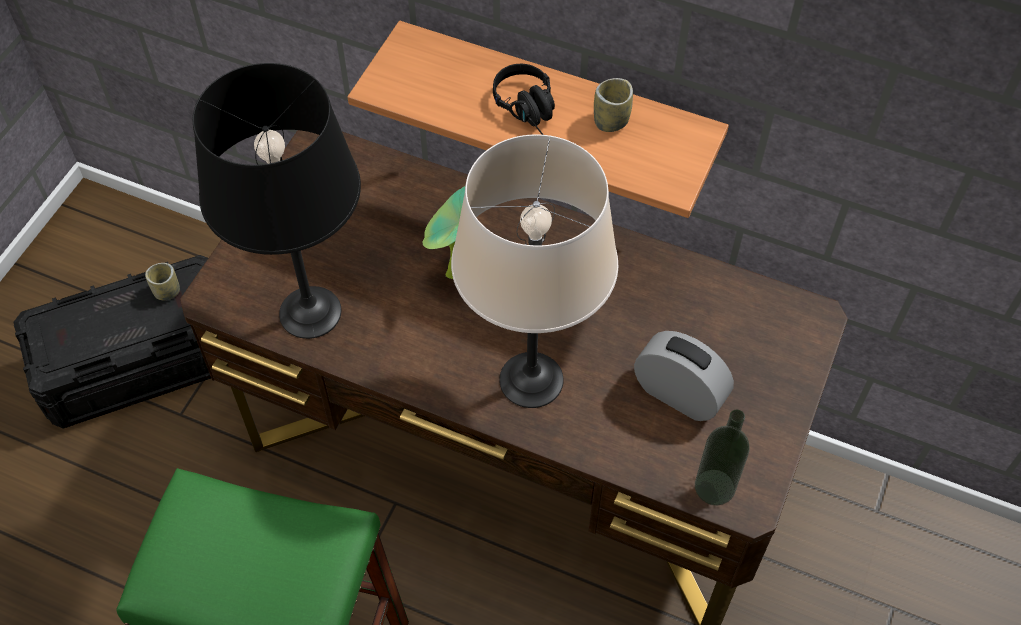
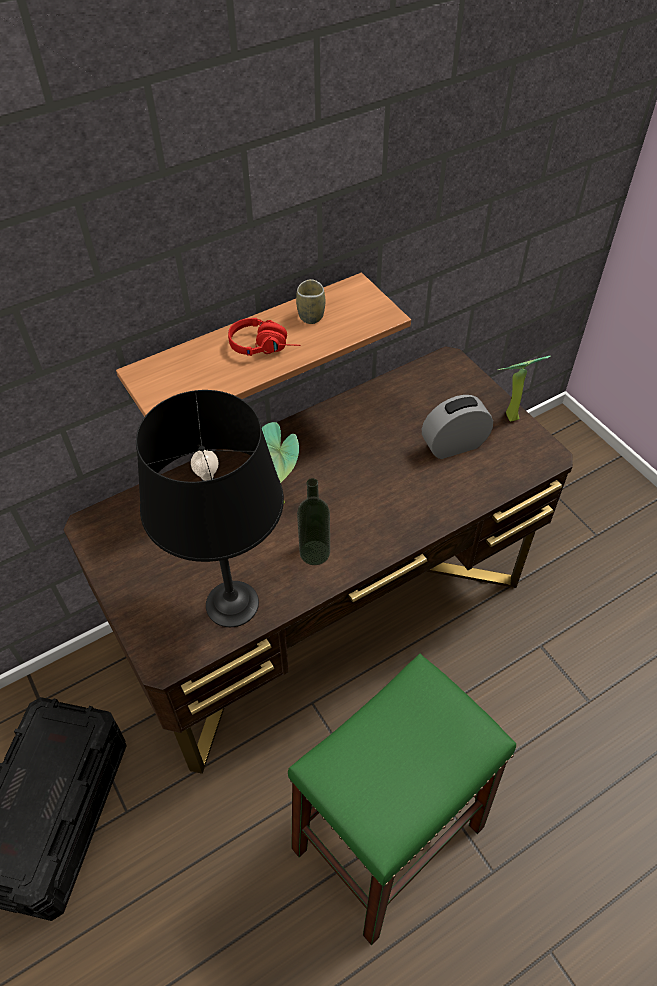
camera: 55 degrees left, 5 degrees down
cup [145,263,180,300] -> none
beige table lamp [451,134,618,408] -> none
black headphones [493,64,555,135] -> red headphones [228,318,300,356]
bottle [695,410,749,505] -> bottle moved to [297,478,330,565]
none -> potted plant [498,356,551,422]

